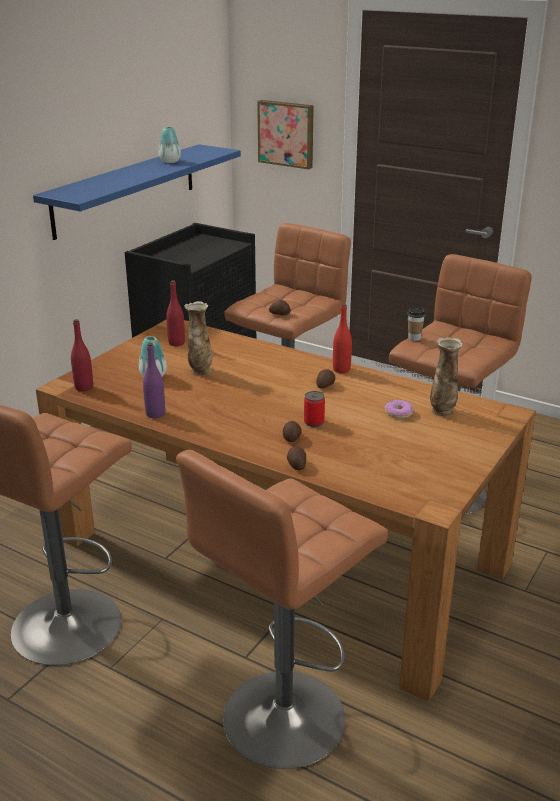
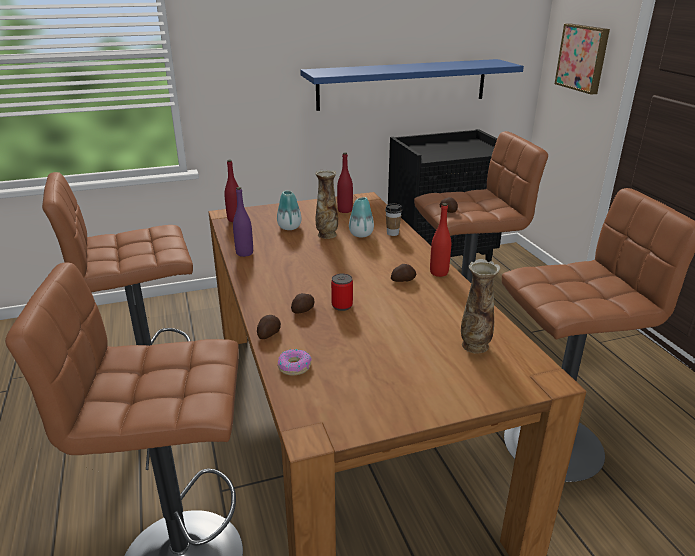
camera: 40 degrees right, 0 degrees up
vase [159,126,181,163] -> vase moved to [349,197,374,237]
donut [385,400,413,419] -> donut moved to [278,349,312,376]
cup [407,307,425,341] -> cup moved to [385,204,402,236]

